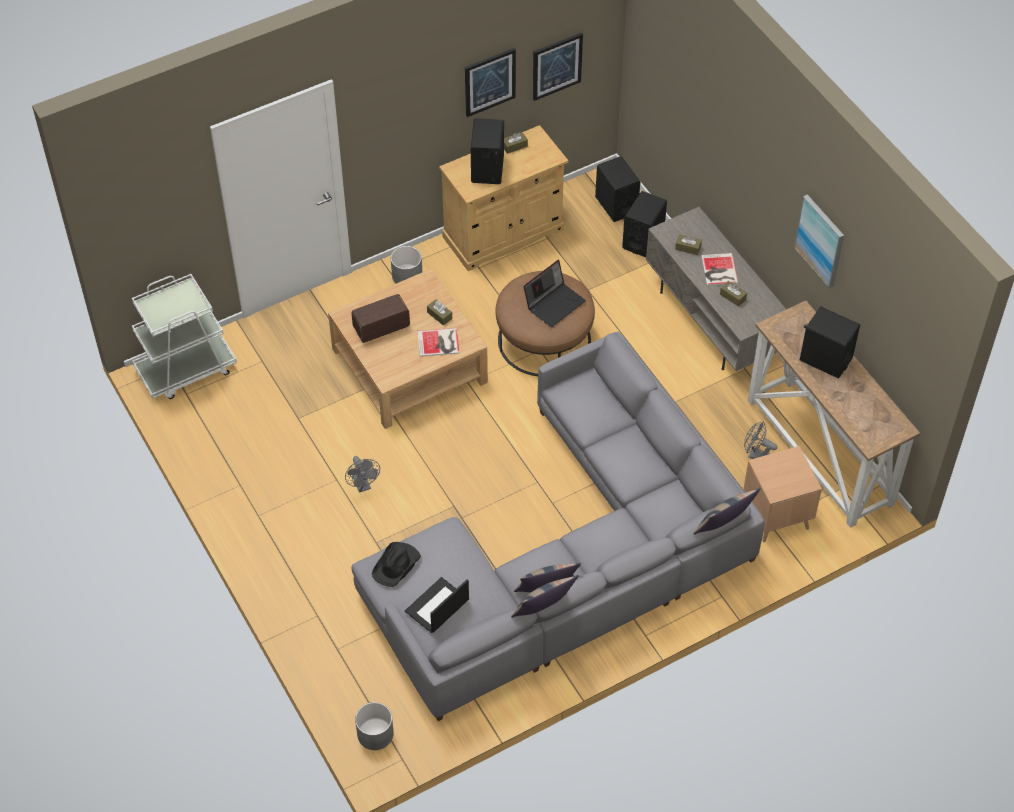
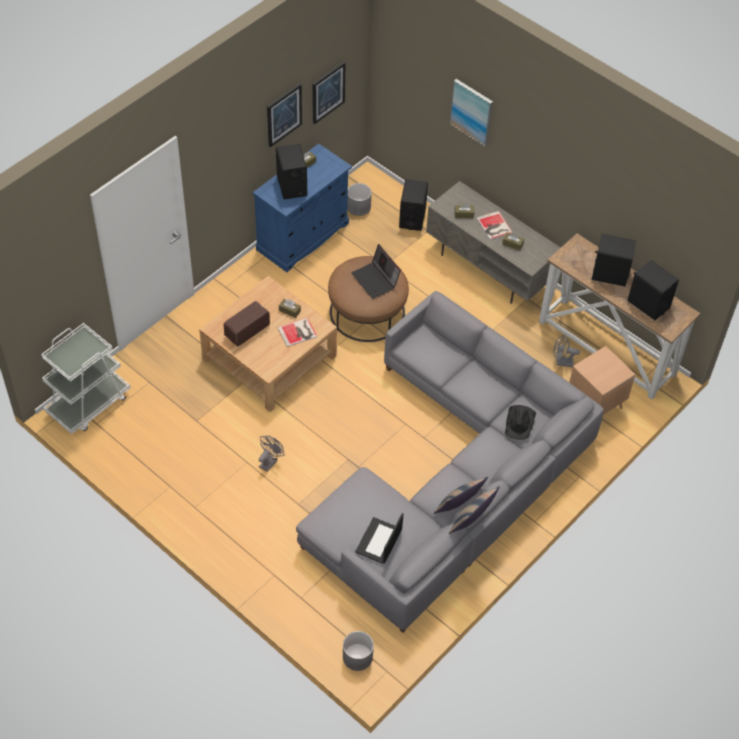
camera: 20 degrees left, 0 degrees up
grey fan [345,456,380,493] -> grey fan turned 105 degrees counterclockwise [259,435,285,472]
black hat [372,542,421,587] -> black hat moved to [505,405,536,440]
grey planter [391,246,422,283] -> grey planter moved to [347,183,372,216]
beige cabinet [439,125,568,271] -> blue cabinet [253,144,352,272]
laptop [523,260,586,327] -> laptop turned 120 degrees clockwise [351,244,401,299]
black speaker [595,156,640,222] -> black speaker moved to [627,260,679,320]
pillow [693,488,761,534] -> none
picture [794,194,844,288] -> picture moved to [450,79,493,147]

